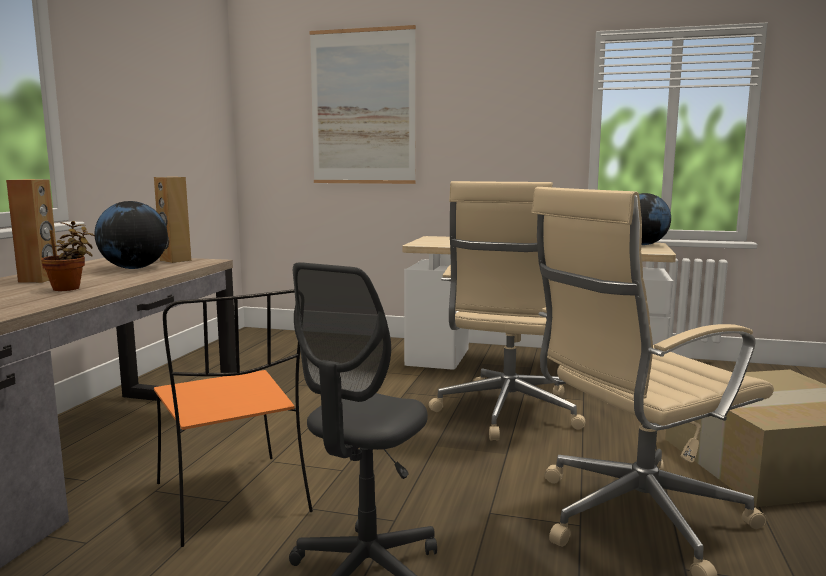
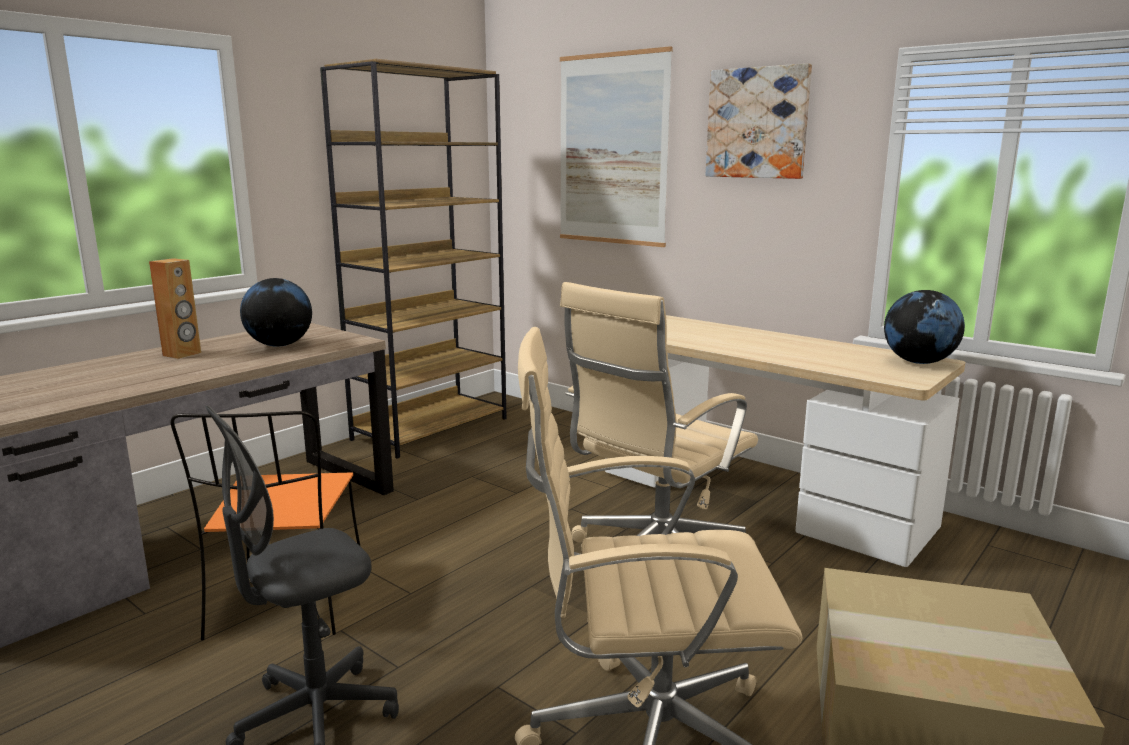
camera: 25 degrees right, 5 degrees up
potted plant [41,221,95,291] -> none
brown speaker [154,177,191,263] -> none
none -> brown bookcase [320,59,507,459]
none -> picture [706,63,812,179]

